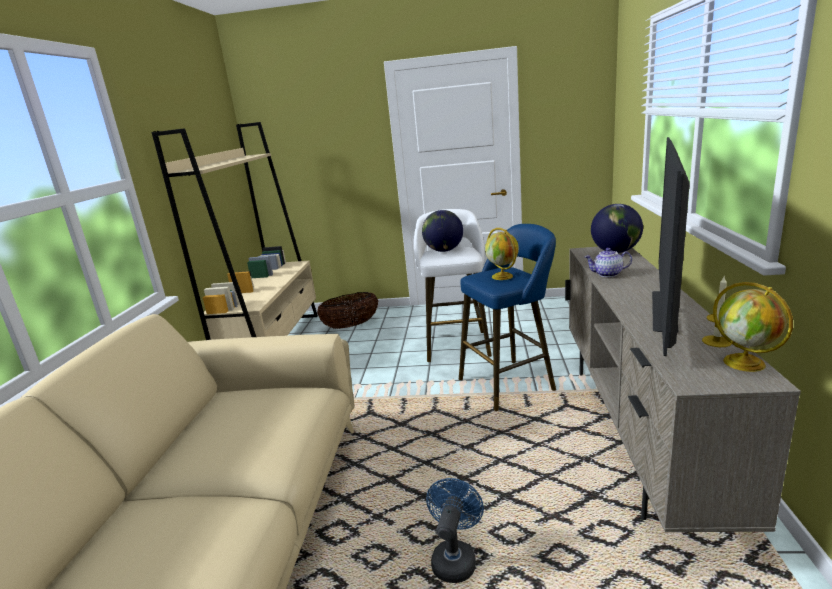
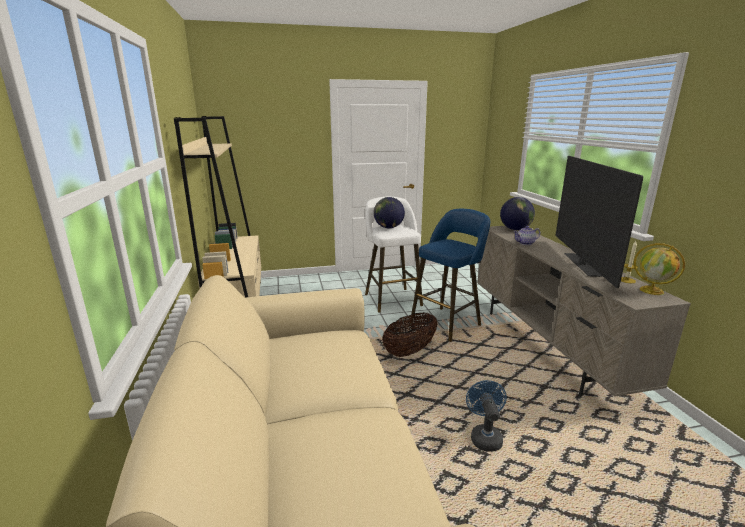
camera: 20 degrees left, 0 degrees up
basket [317,292,378,329] -> basket moved to [382,313,437,357]
globe [485,228,519,280] -> none

